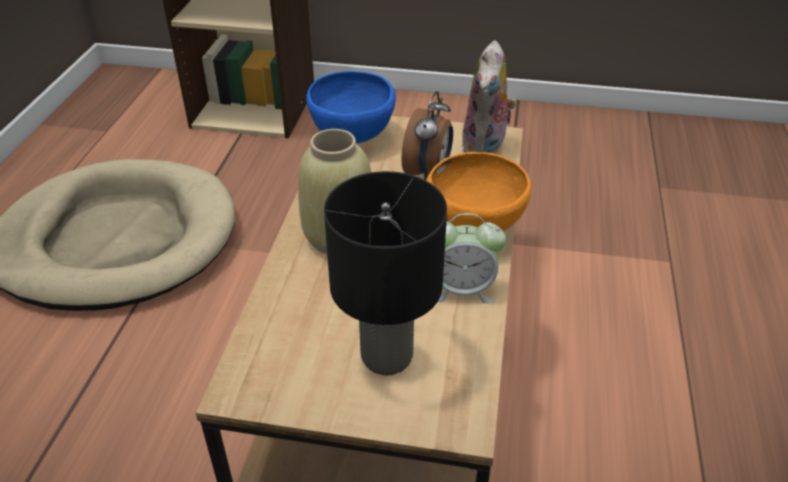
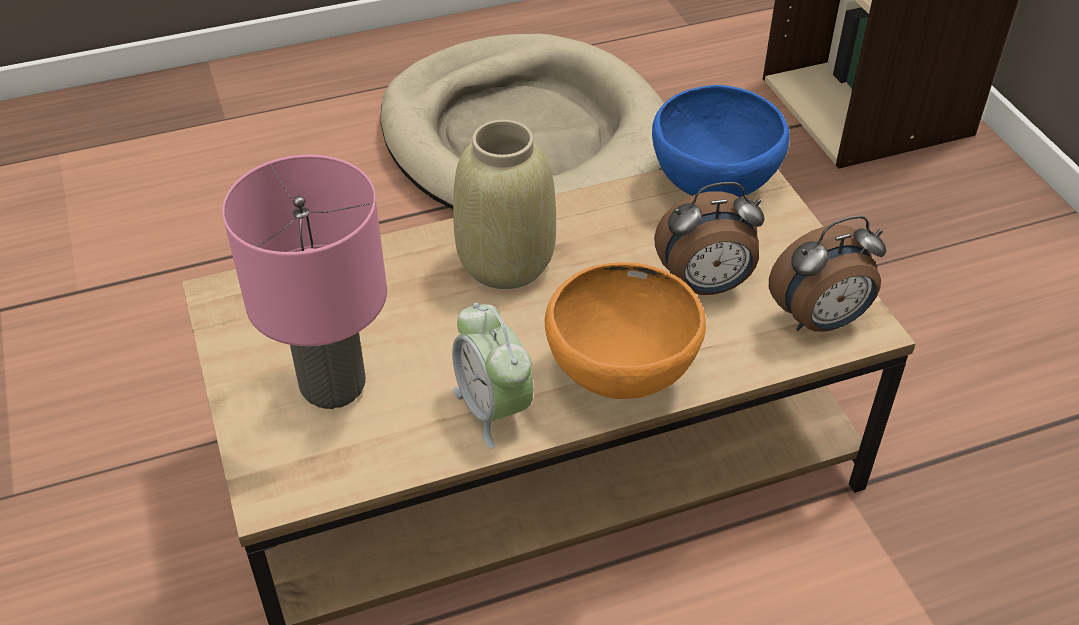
camera: 60 degrees right, 5 degrees up
black table lamp [324,171,447,376] -> pink table lamp [222,155,387,409]
plush toy [462,40,517,154] -> alarm clock [769,215,886,332]

